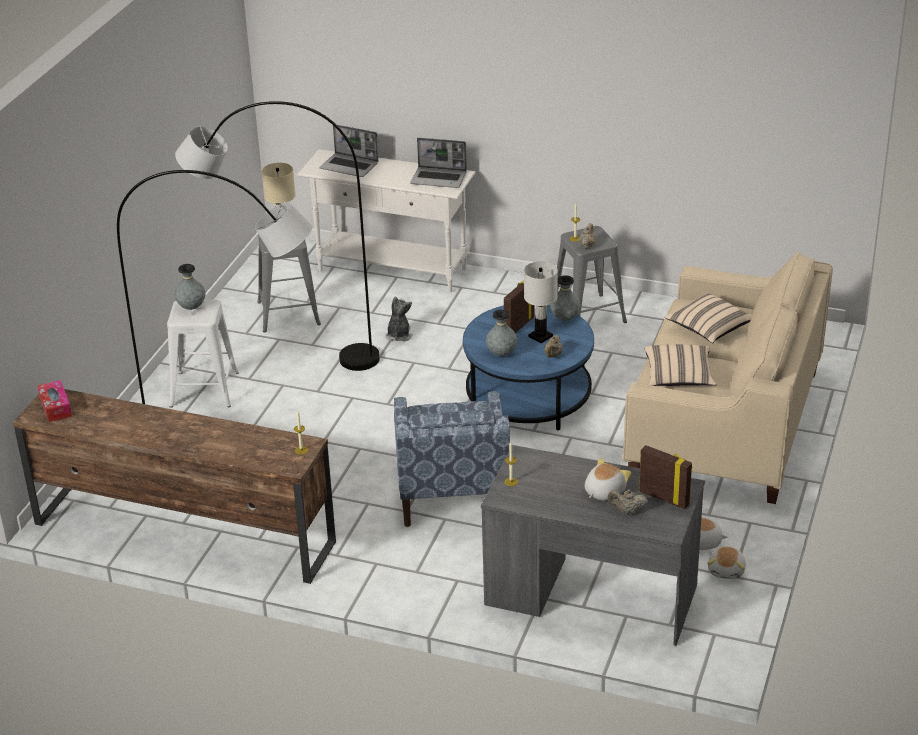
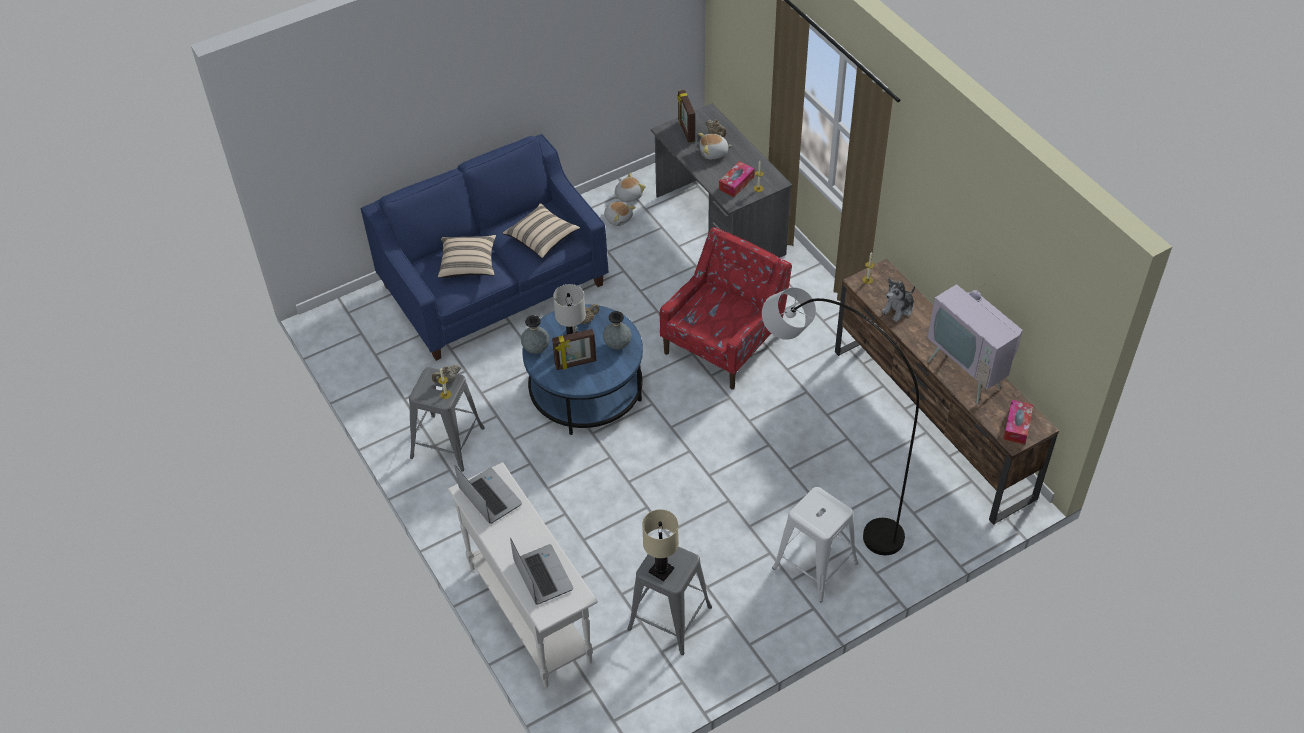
camera: 140 degrees left, 15 degrees up
grey vase [174,264,205,310] -> none
grey floor lamp [175,101,380,371] -> none
plush toy [385,296,413,341] -> plush toy moved to [882,278,915,322]
blue armchair [394,391,510,527] -> red armchair [660,227,792,389]
beige sofa [623,252,833,504] -> blue sofa [361,134,609,361]
none -> tissue box [719,161,755,197]
none -> television [927,254,1023,404]

